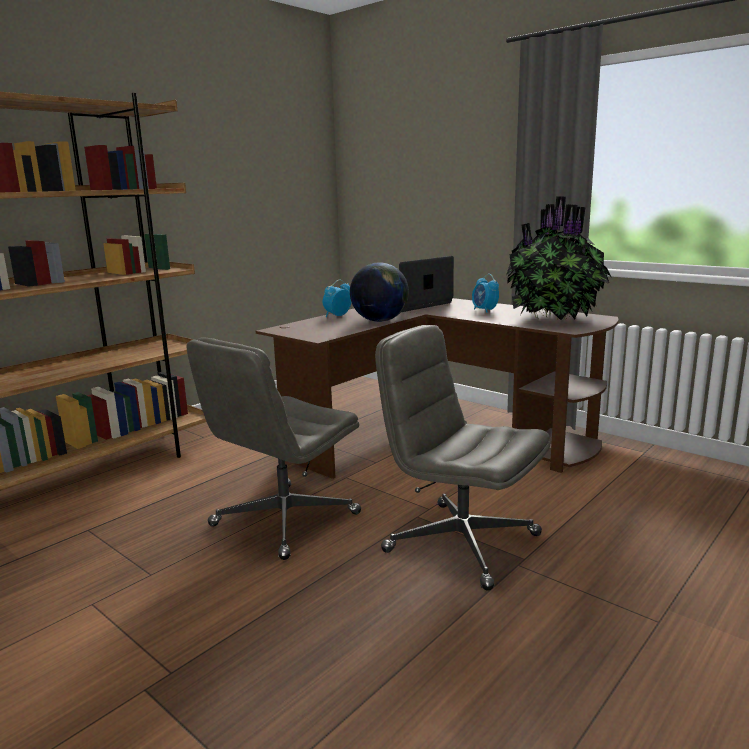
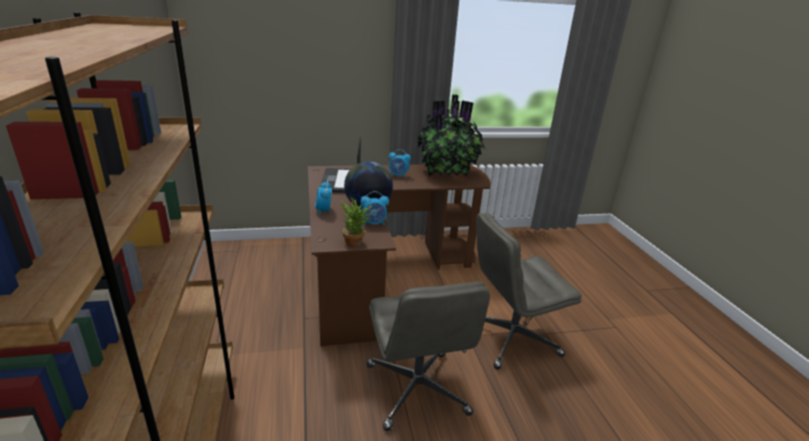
camera: 55 degrees left, 10 degrees up
none -> potted plant [341,198,374,247]
none -> alarm clock [360,191,389,226]

